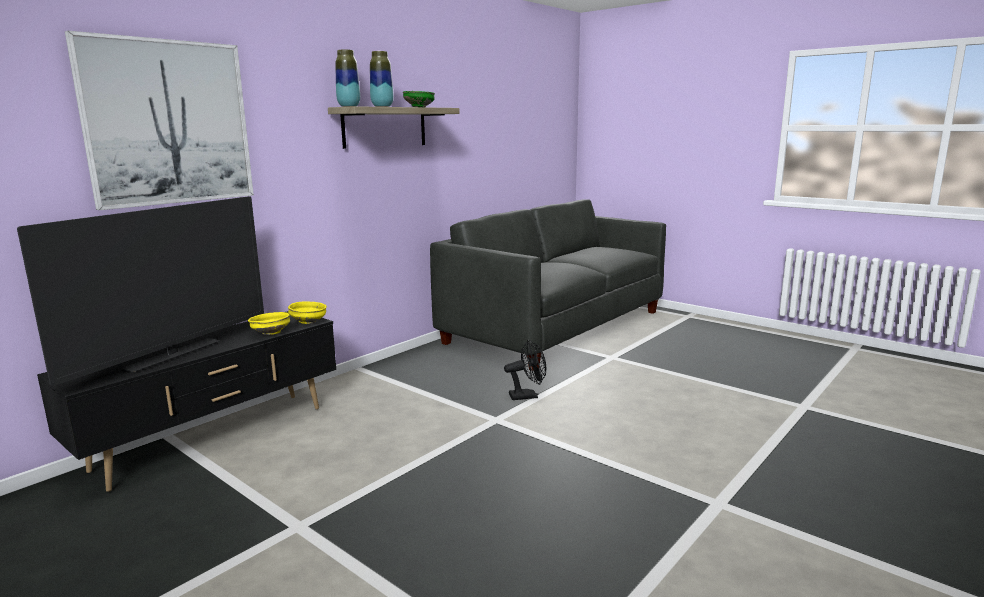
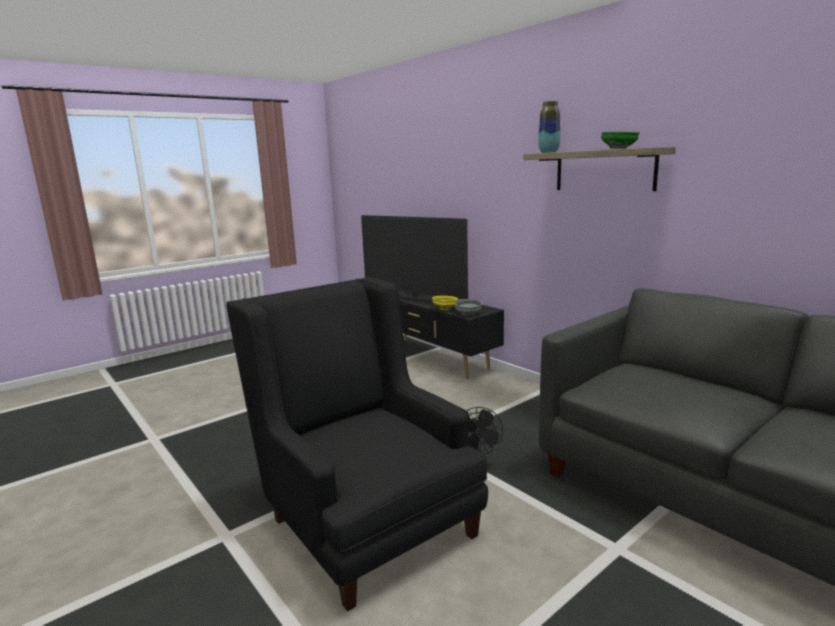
camera: 100 degrees right, 0 degrees up
picture [65,31,254,210] -> none
yellow bowl [288,301,327,324] -> grey bowl [455,299,482,316]
vase [370,51,394,107] -> none
none -> black armchair [226,277,488,611]

